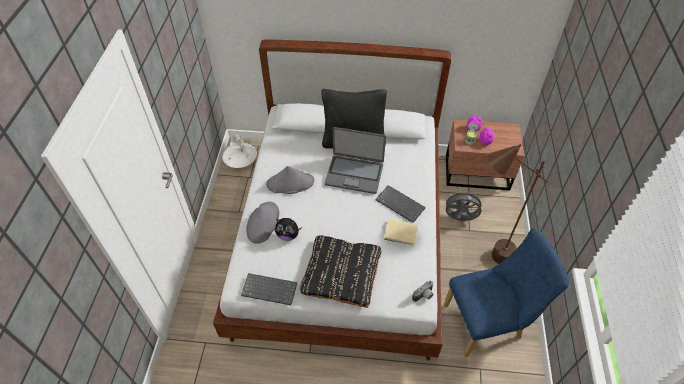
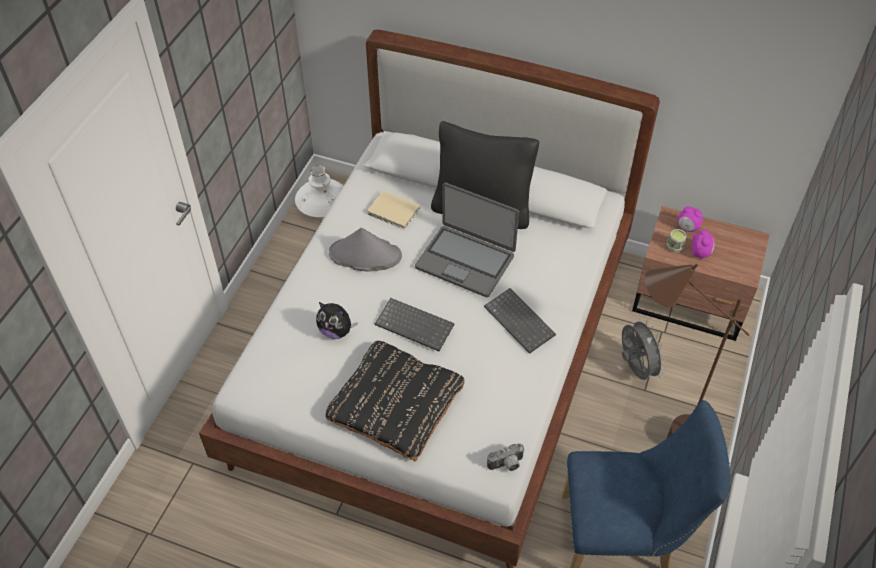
camera: 15 degrees right, 0 degrees up
keyboard [241,273,297,305] -> keyboard moved to [375,298,454,351]
grey hat [246,202,279,244] -> none
beige book [384,219,418,246] -> beige book moved to [367,190,420,229]
grey fan [443,191,484,221] -> grey fan turned 45 degrees clockwise [622,317,666,380]

